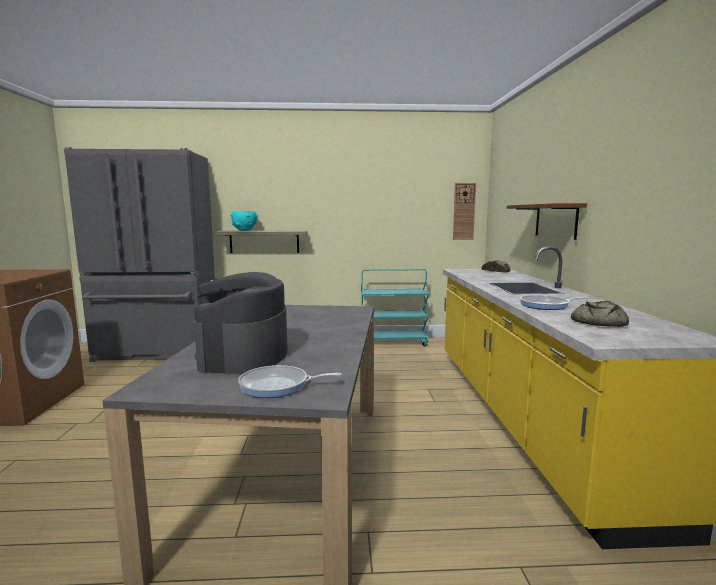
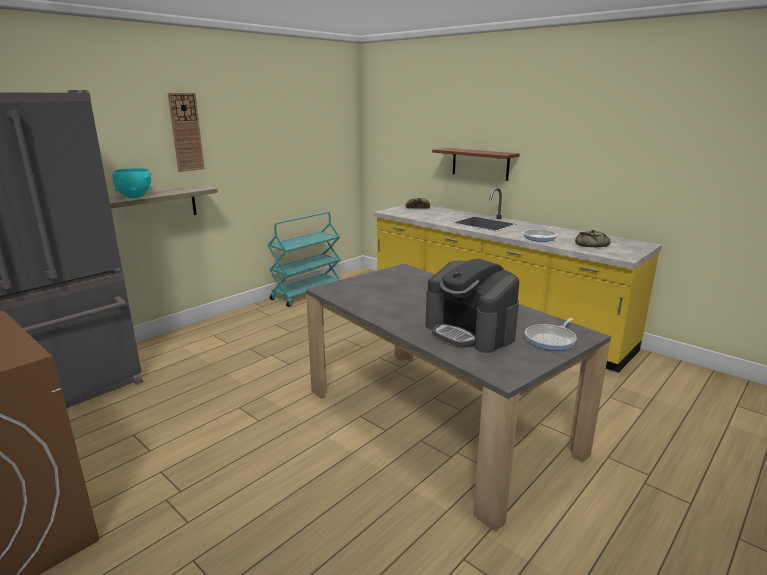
camera: 45 degrees left, 10 degrees up
wall clock [453,183,476,240] -> wall clock moved to [168,93,205,172]

